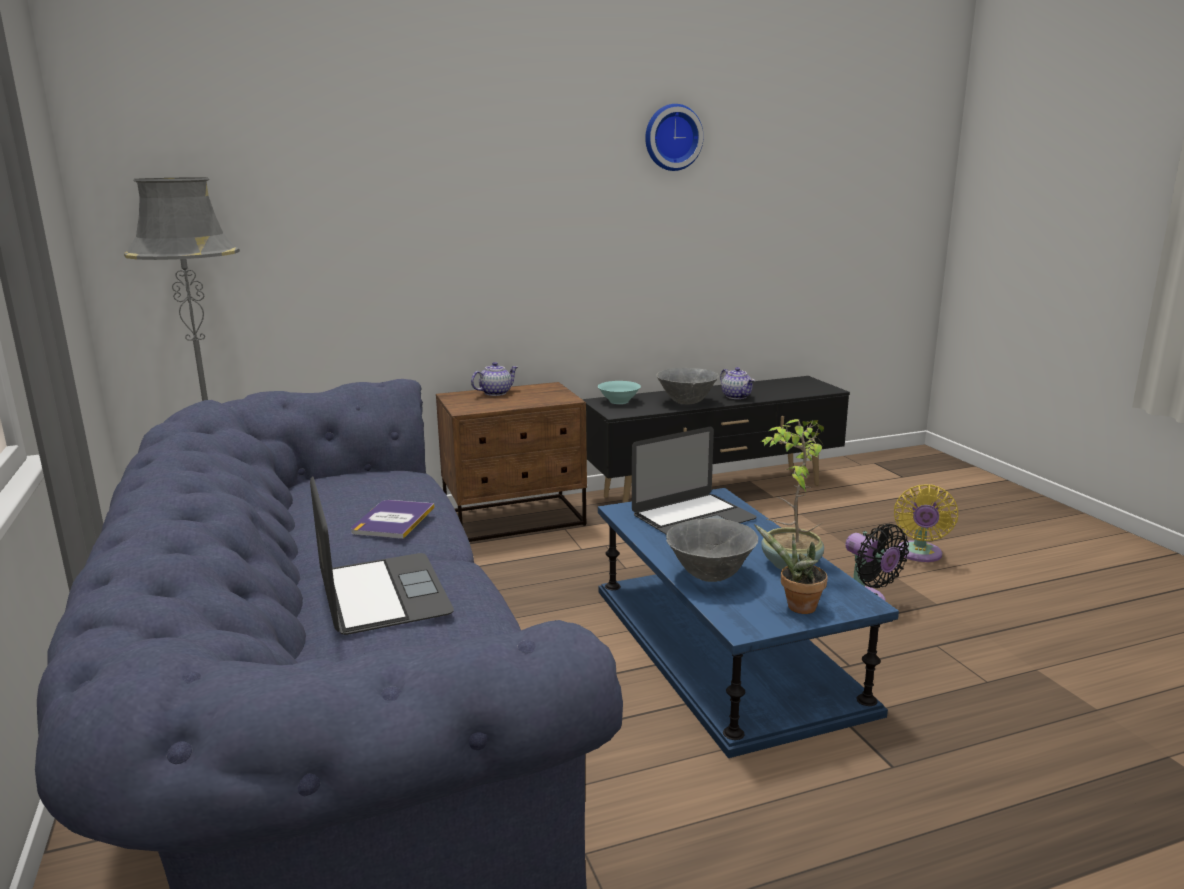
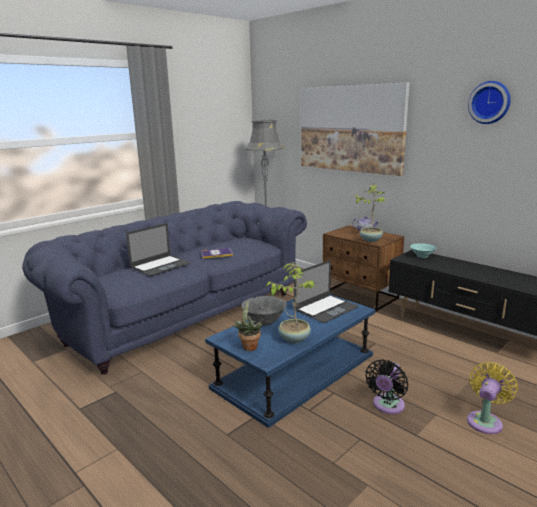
camera: 65 degrees right, 0 degrees up
laptop [632,427,757,535] -> laptop turned 75 degrees counterclockwise [294,260,359,323]
grey bowl [656,368,719,405] -> none
teapot [720,367,755,399] -> none
yellow fan [894,484,958,562] -> yellow fan turned 135 degrees clockwise [467,362,518,434]
none -> picture [301,83,410,176]
none -> potted plant [354,183,386,242]

